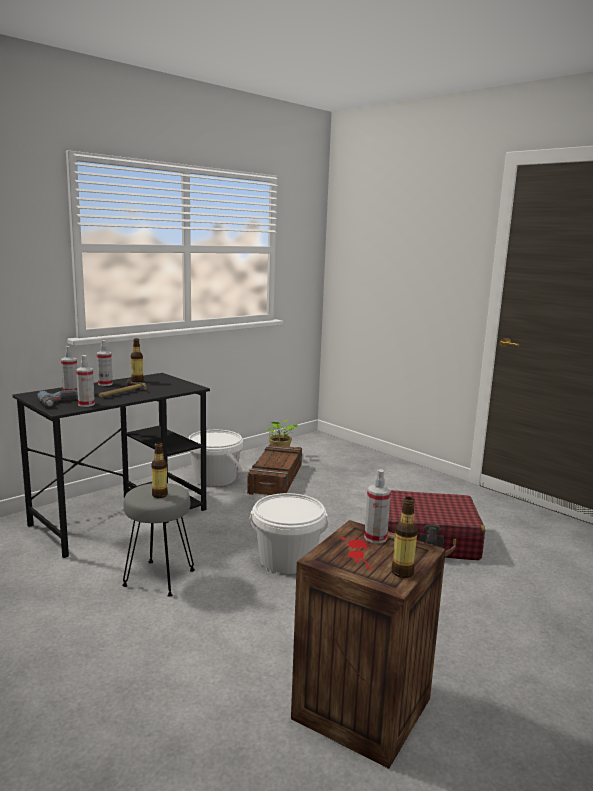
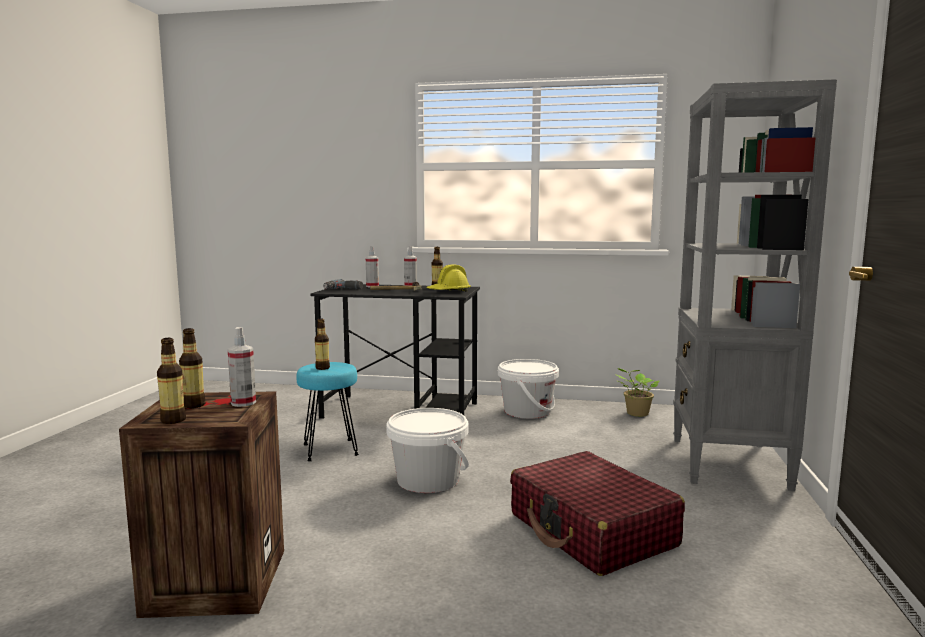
camera: 55 degrees right, 5 degrees down
spray bottle [76,355,95,407] -> none
grey stool [122,483,195,597] -> turquoise stool [296,362,359,461]
crate [247,444,302,495] -> none
none -> bottle [179,328,206,408]
none -> yellow hard hat [426,264,471,292]
none -> grey bookcase [673,79,837,491]

